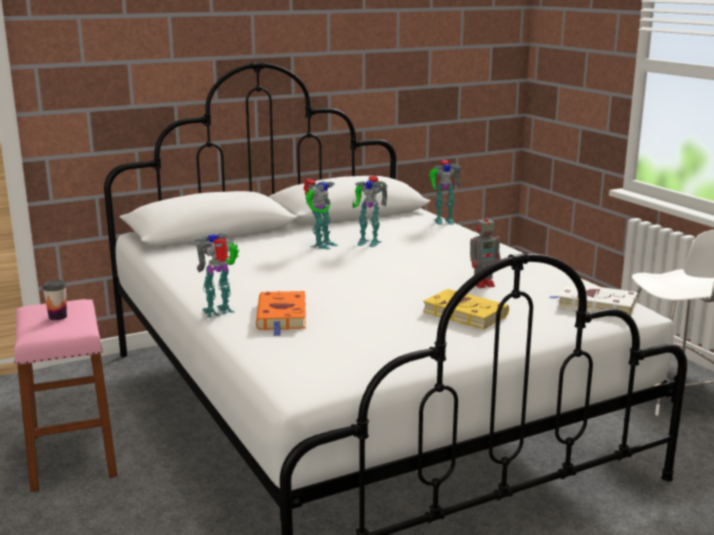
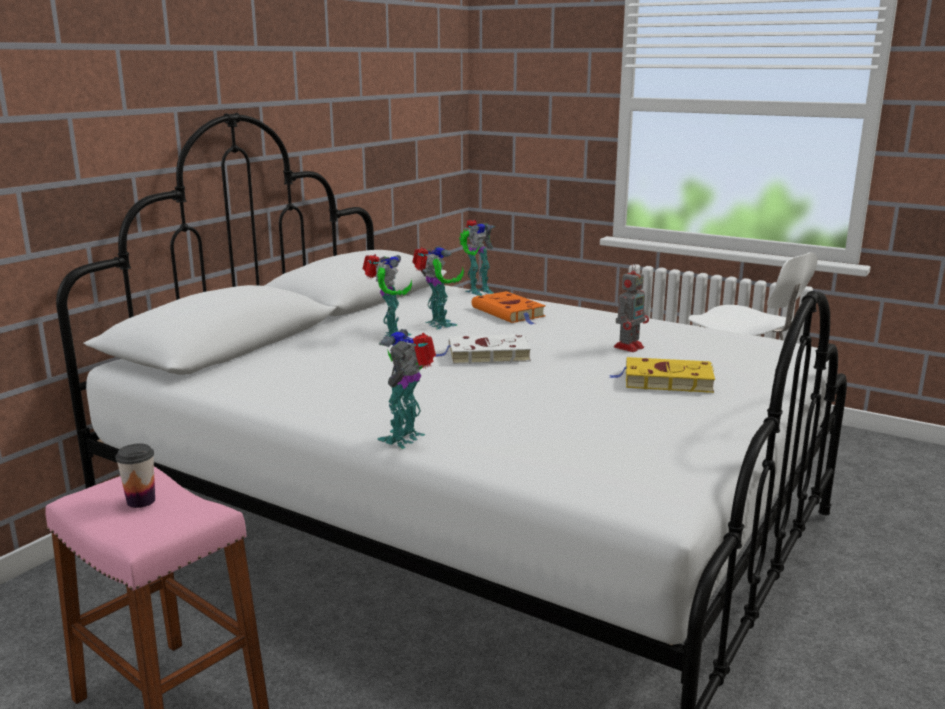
camera: 30 degrees left, 0 degrees up
orange book [256,291,306,336] -> orange book moved to [472,291,546,325]
toy robot [352,176,387,247] -> toy robot turned 105 degrees counterclockwise [412,246,464,329]
white book [549,282,638,316] -> white book moved to [435,334,531,364]

